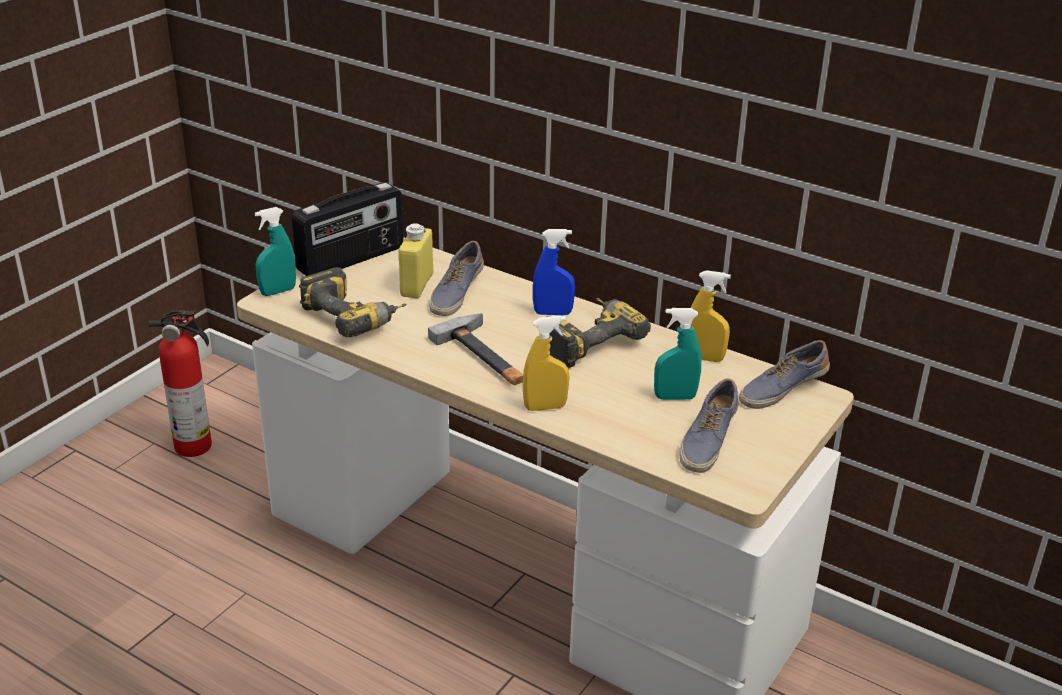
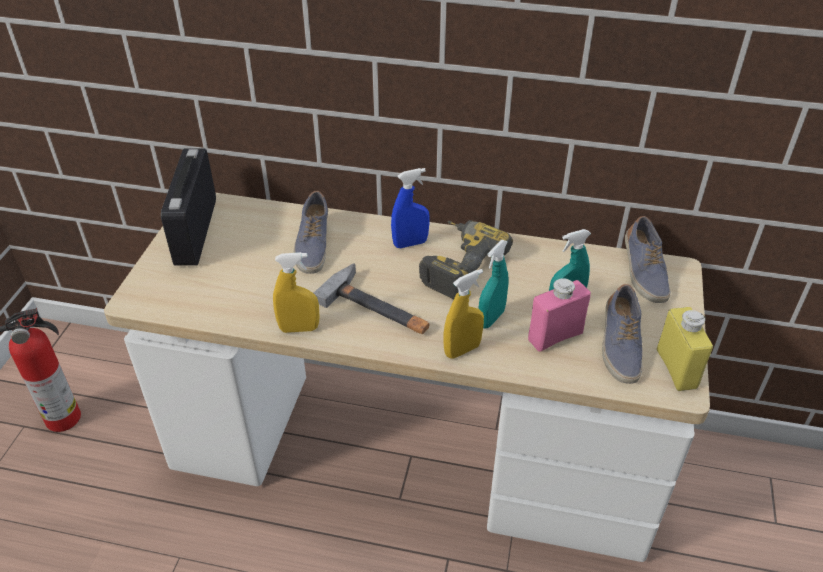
camera: 20 degrees left, 10 degrees up
turquoise spray bottle [255,207,296,296] -> turquoise spray bottle moved to [478,240,509,329]
radio [292,182,404,276] -> radio turned 150 degrees clockwise [161,148,216,266]
power drill [299,267,407,337] -> none
yellow bottle [399,223,433,298] -> yellow bottle moved to [657,307,713,391]
yellow spray bottle [691,270,731,362] -> yellow spray bottle moved to [273,252,319,333]
shoe [739,340,830,409] -> shoe turned 45 degrees counterclockwise [625,216,671,303]
none -> pink bottle [528,278,591,352]

